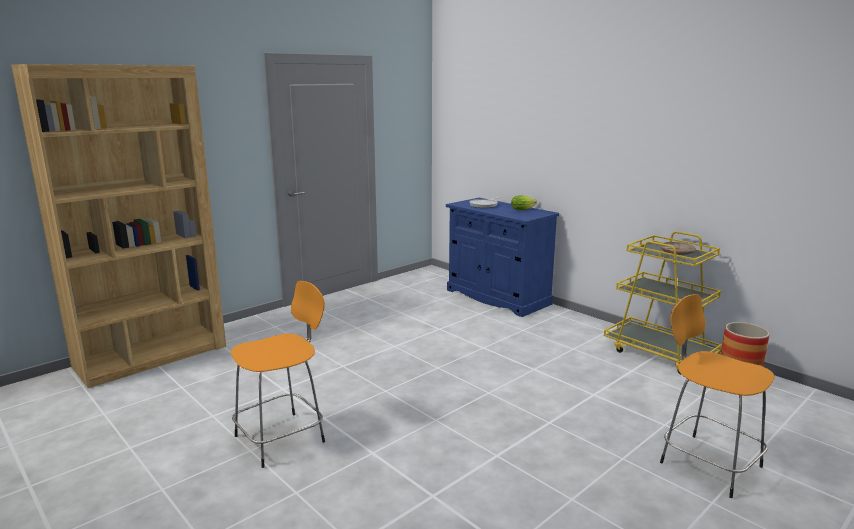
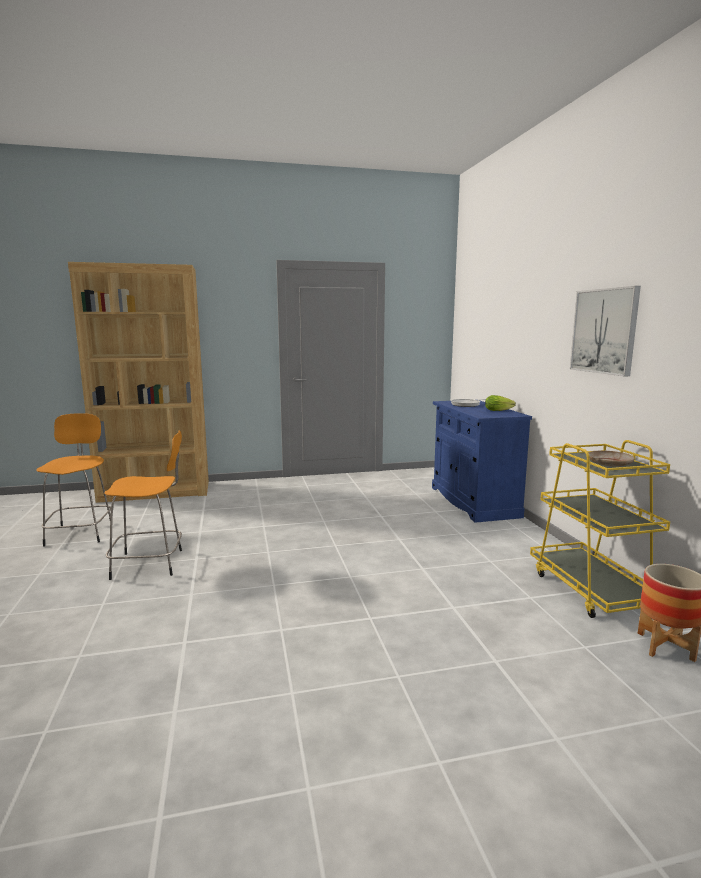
camera: 30 degrees right, 5 degrees down
orange stool [660,294,775,498] -> orange stool moved to [36,413,113,547]
none -> picture [570,286,641,376]

